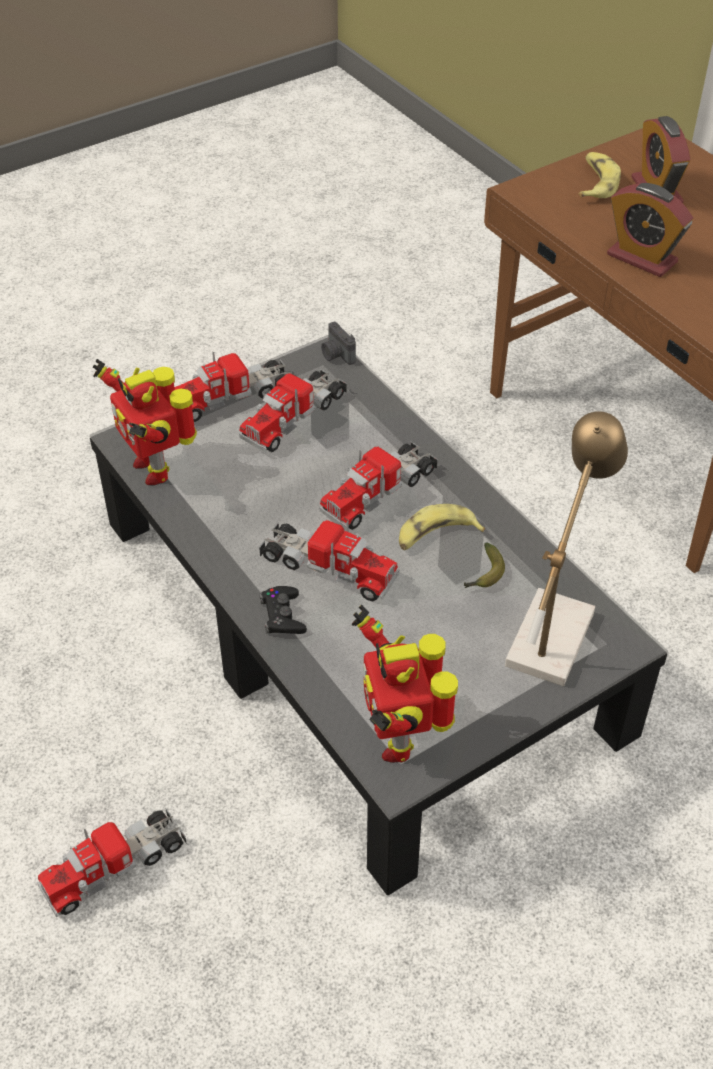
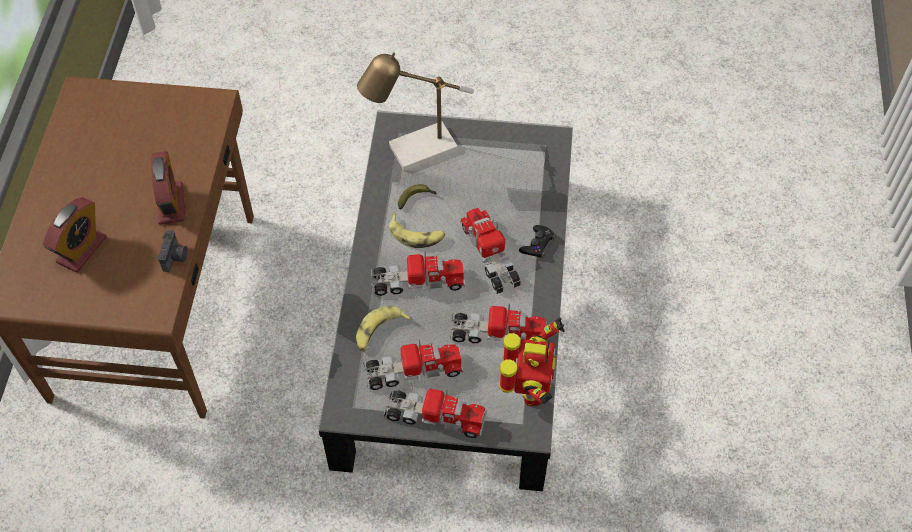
camera: 140 degrees left, 10 degrees up
toy truck [37,807,187,918] -> toy truck moved to [450,303,547,343]
camera [321,322,356,365] -> camera moved to [158,230,187,272]
toy robot [352,605,458,763] -> none
banana [578,152,621,198] -> banana moved to [356,306,411,352]

